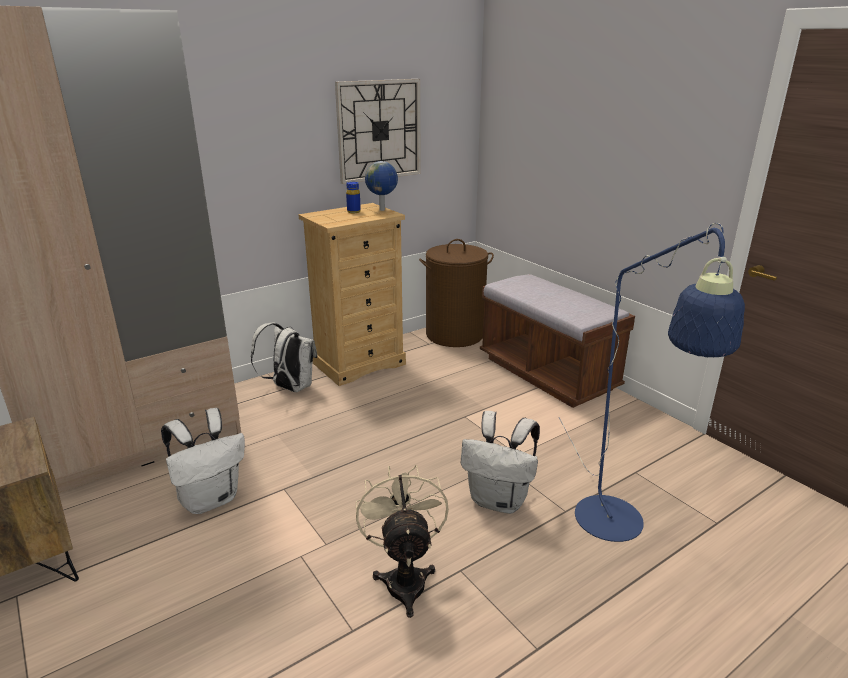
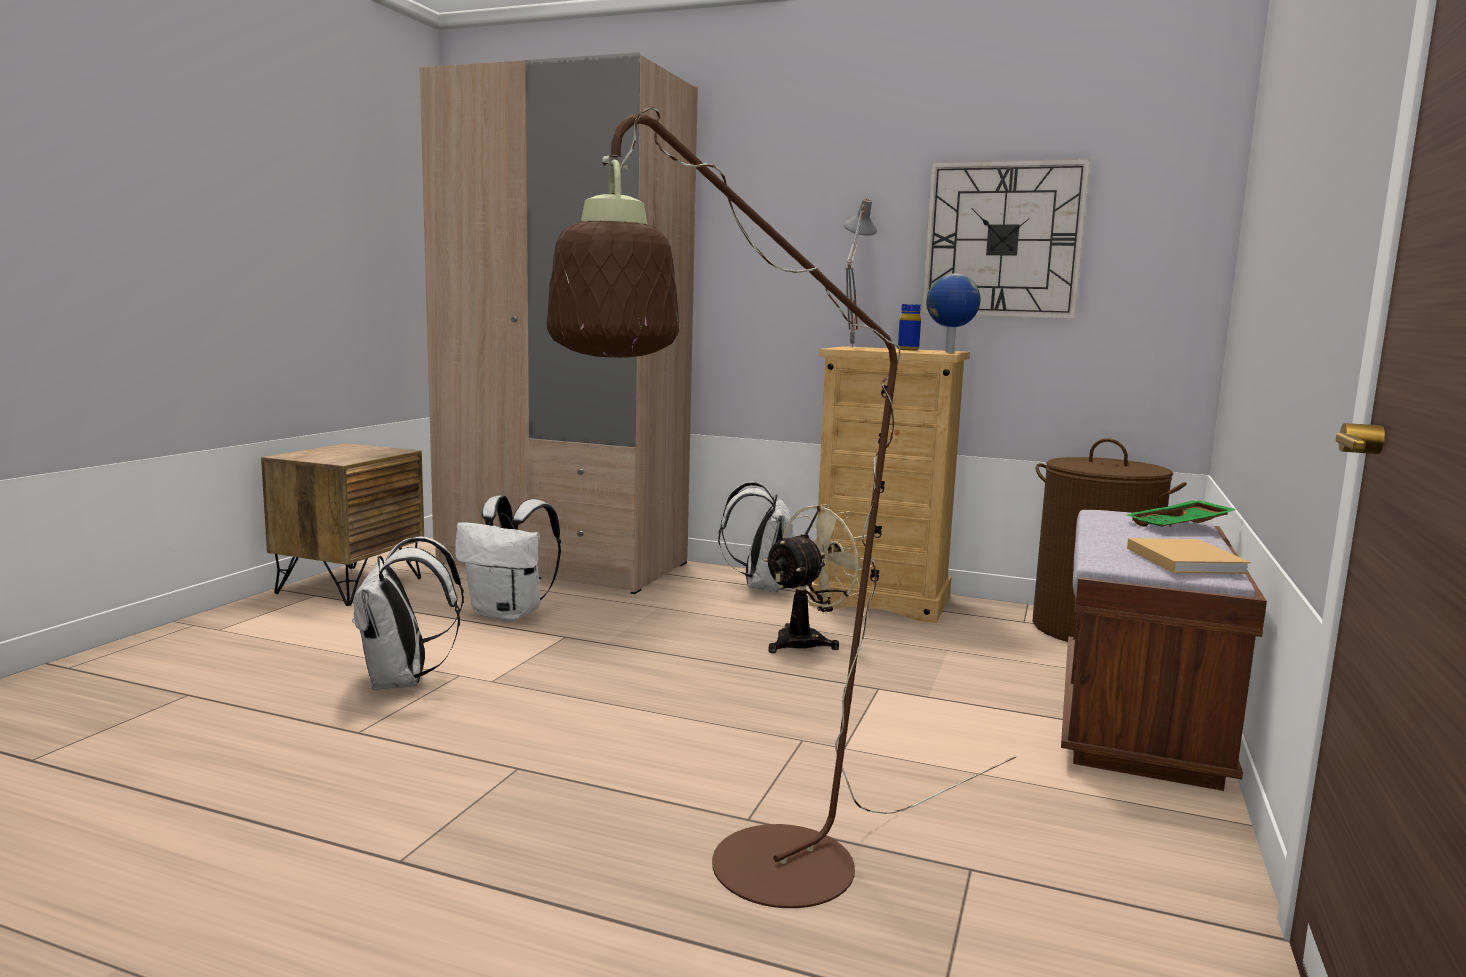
camera: 55 degrees right, 15 degrees down
beige fan [356,465,449,618] -> beige fan moved to [763,504,872,653]
white backpack [461,411,540,514] -> white backpack moved to [352,536,464,690]
blue floor lamp [559,223,745,542] -> brown floor lamp [547,106,1016,908]
none -> grey table lamp [844,198,877,348]
none -> green tray [1125,500,1237,527]
none -> beige book [1127,538,1251,574]

